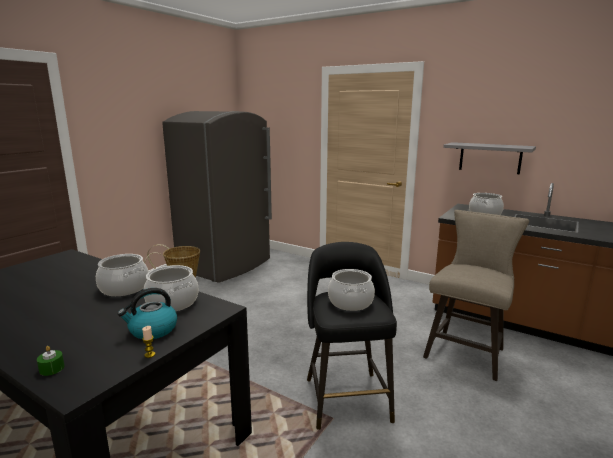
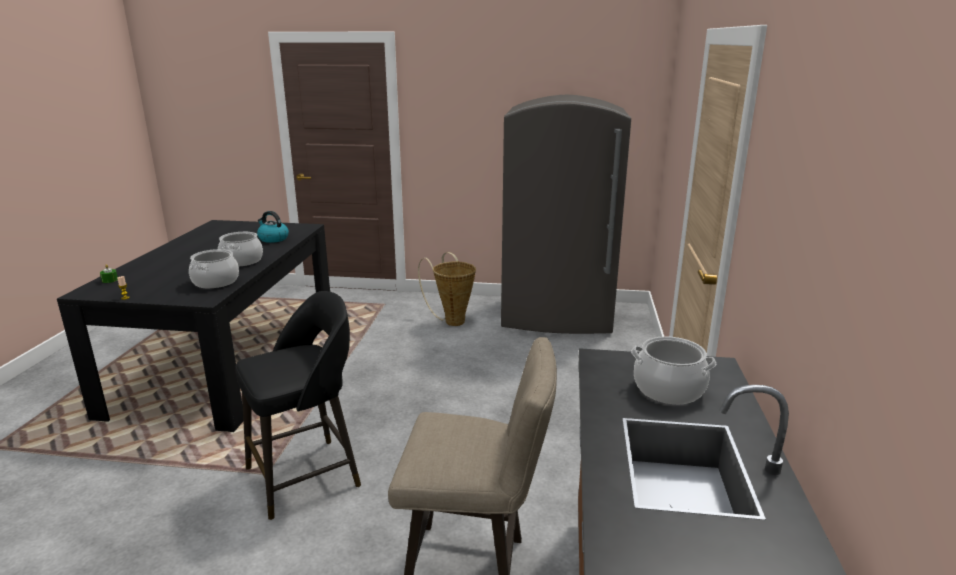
camera: 65 degrees right, 5 degrees up
kettle [118,288,177,339] -> kettle moved to [257,211,289,243]
cooking pot [328,269,375,311] -> none
grey shelf [443,142,536,174] -> none

